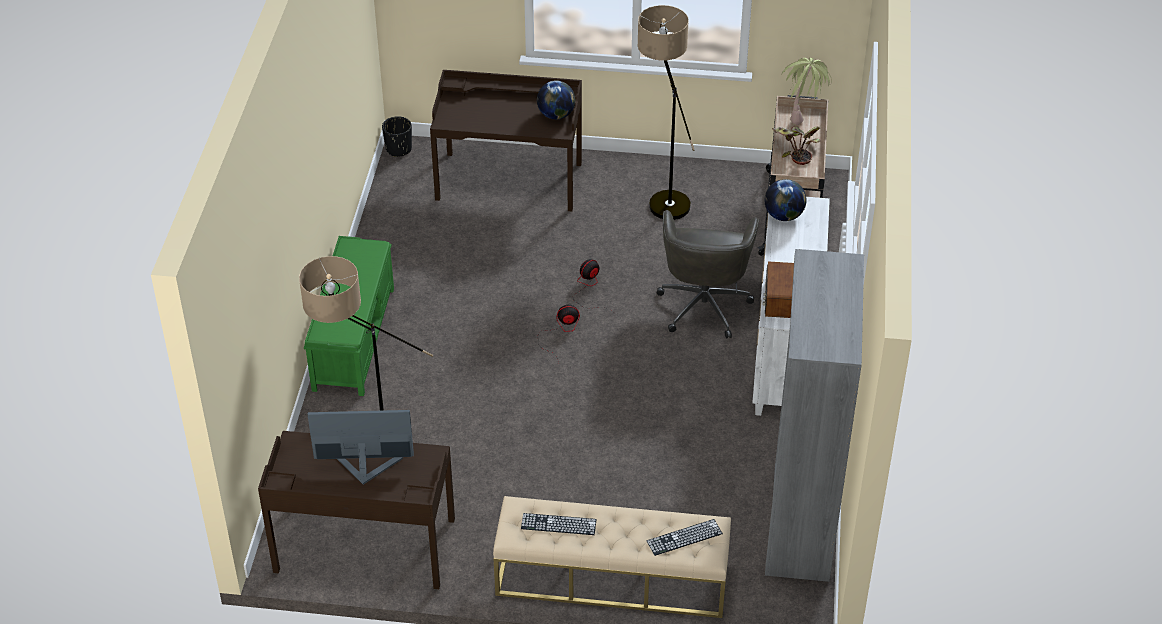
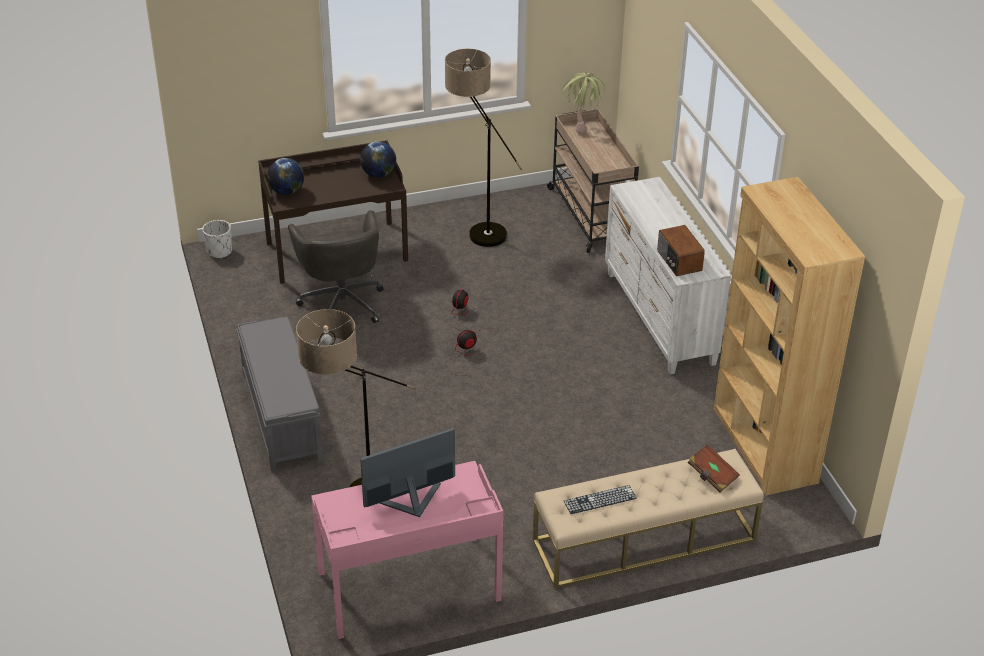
camera: 25 degrees left, 5 degrees down
brown desk [258,431,455,589] -> pink desk [311,461,503,639]
green bench [304,236,394,396] -> grey bench [236,317,323,472]
black planter [382,116,412,157] -> white planter [202,220,232,259]
keyboard [647,519,723,556] -> brown book [688,445,740,492]
grey office chair [656,210,759,338] -> grey office chair moved to [288,210,384,323]
globe [764,179,807,221] -> globe moved to [267,158,304,195]
grey bookcase [765,249,864,582] -> brown bookcase [714,177,865,496]
potted plant [772,126,820,165] -> none

